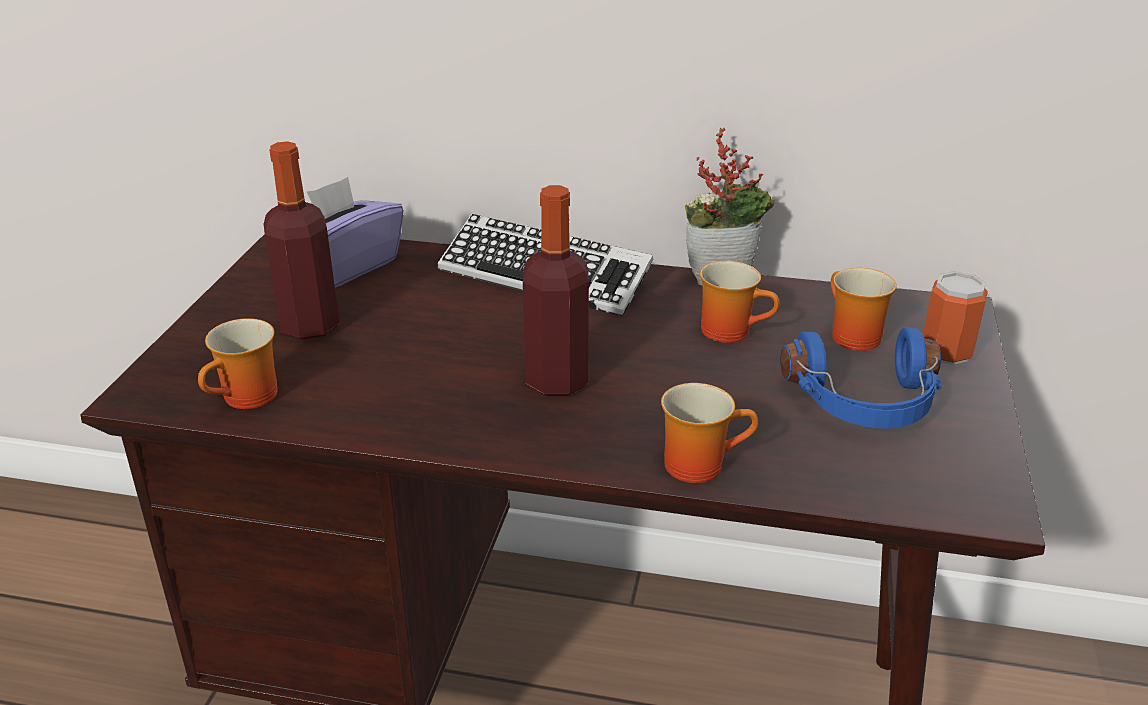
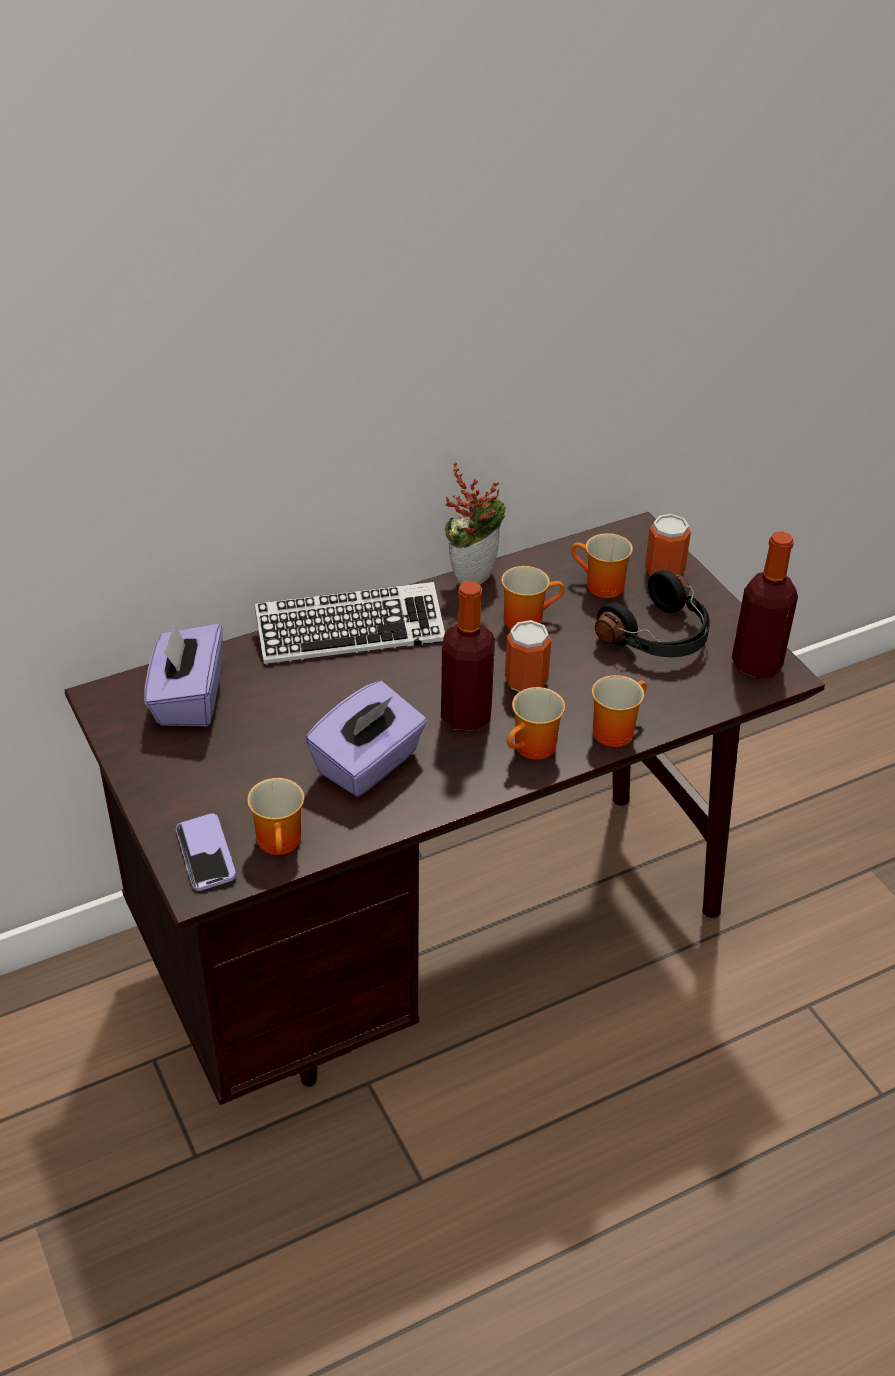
camera: 40 degrees left, 10 degrees up
bottle [264,141,339,339] -> bottle moved to [732,531,798,679]
blue headphones [780,327,942,429] -> black headphones [595,570,710,657]
none -> phone [176,814,236,891]
none -> purple tissue box [305,681,427,797]
none -> can [505,620,551,692]
none -> mug [507,687,565,760]

